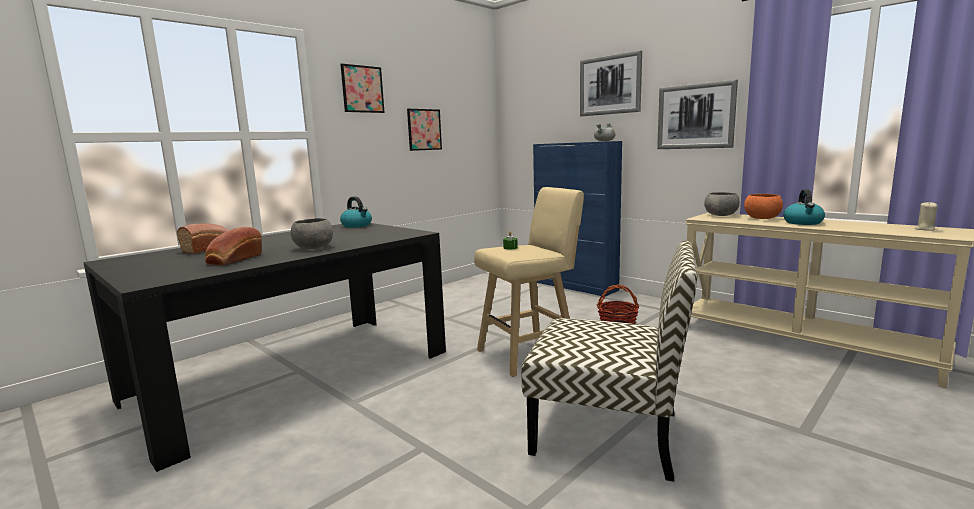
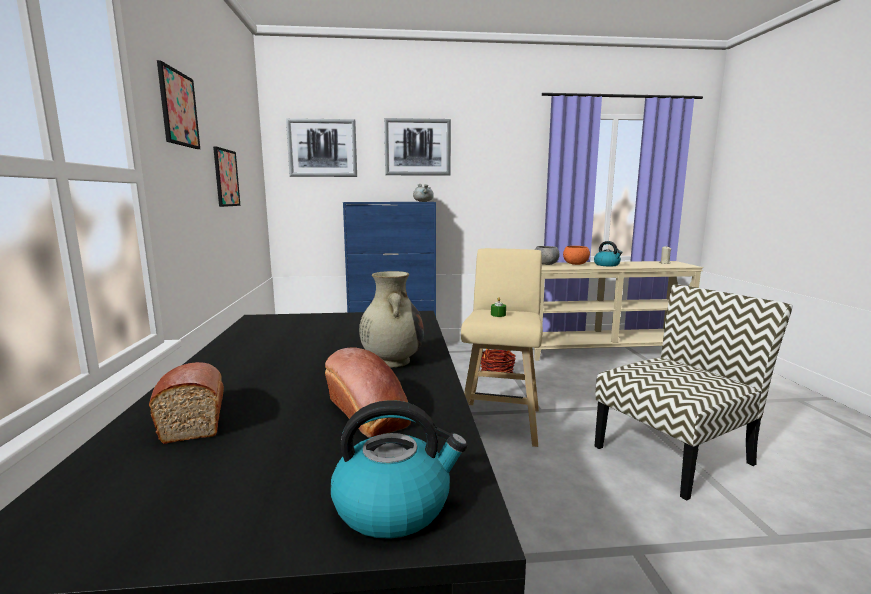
camera: 50 degrees left, 0 degrees up
grey bowl [291,218,333,249] -> beige vase [359,271,424,368]
kettle [340,196,372,228] -> kettle moved to [331,400,468,539]
picture [657,80,738,149] -> picture moved to [286,118,357,177]

